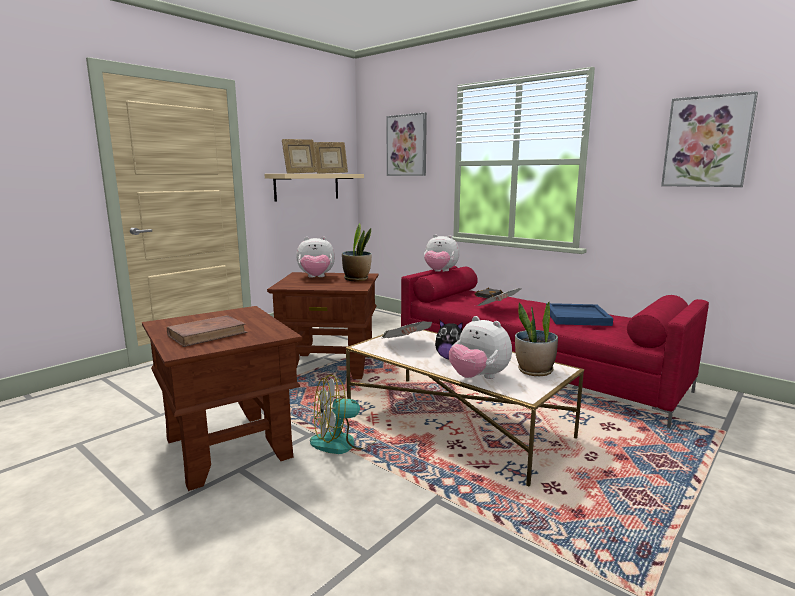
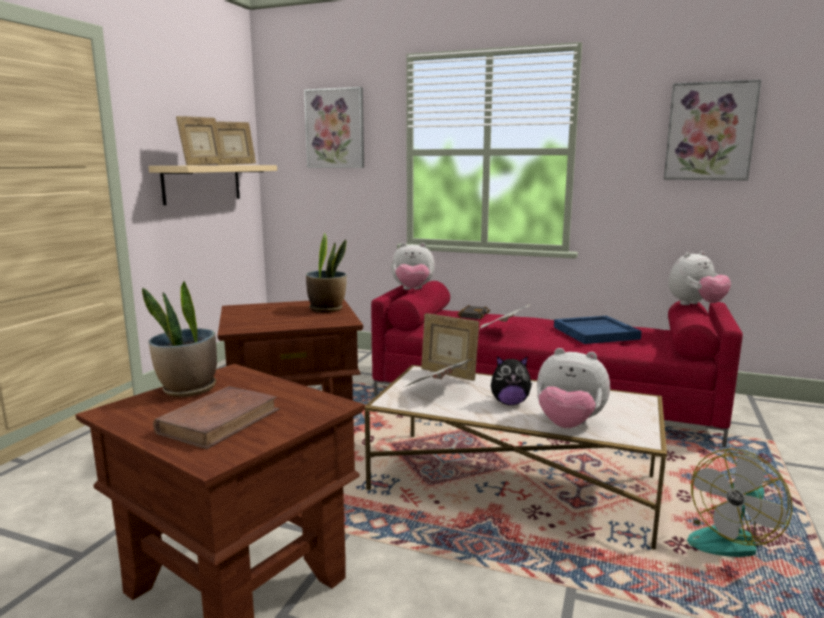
camera: 20 degrees left, 0 degrees up
plush toy [296,236,335,278] -> plush toy moved to [668,251,731,305]
fan [310,374,376,454] -> fan moved to [687,449,792,557]
potted plant [515,301,558,376] -> potted plant moved to [142,281,217,397]
none -> picture frame [421,313,479,381]

